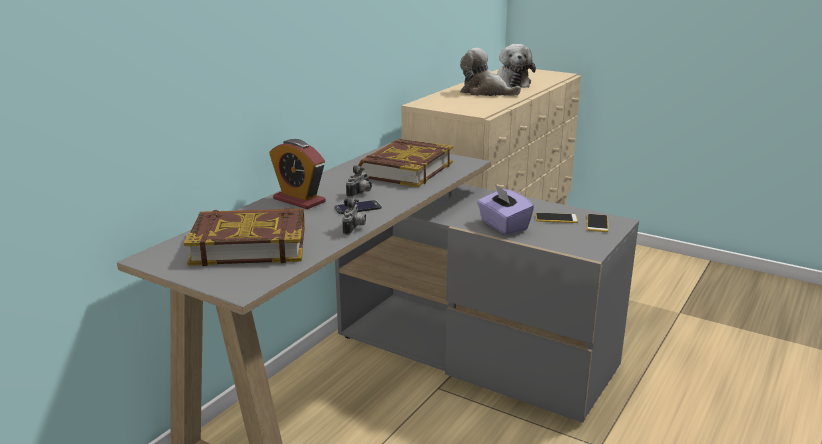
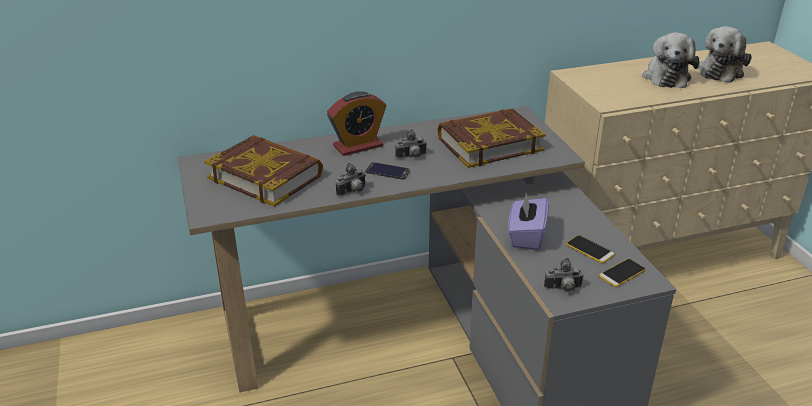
camera: 40 degrees right, 10 degrees up
alarm clock [269,139,326,209] -> alarm clock turned 105 degrees counterclockwise [327,91,386,156]
plush toy [460,48,521,96] -> plush toy turned 150 degrees counterclockwise [642,32,699,88]
none -> camera [544,258,584,292]

